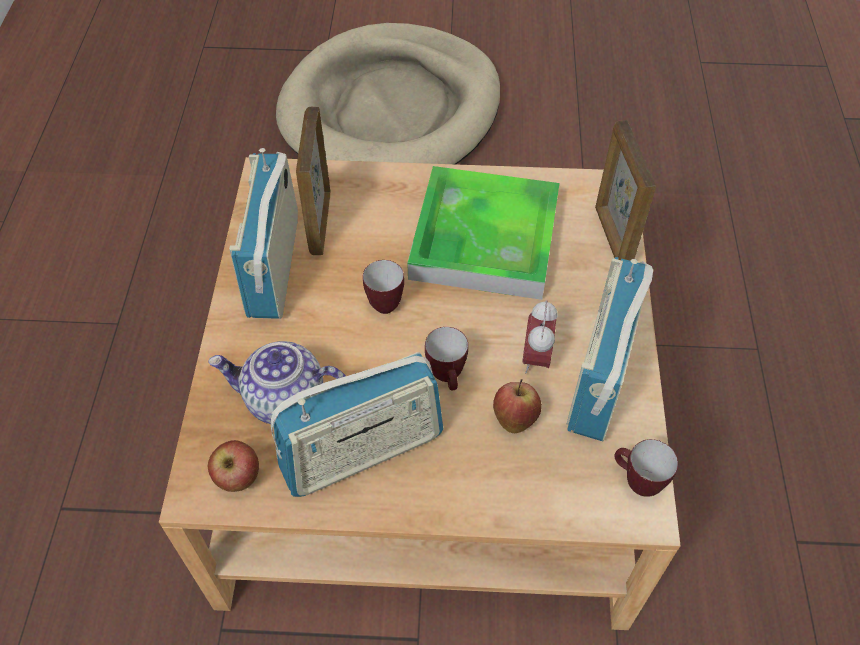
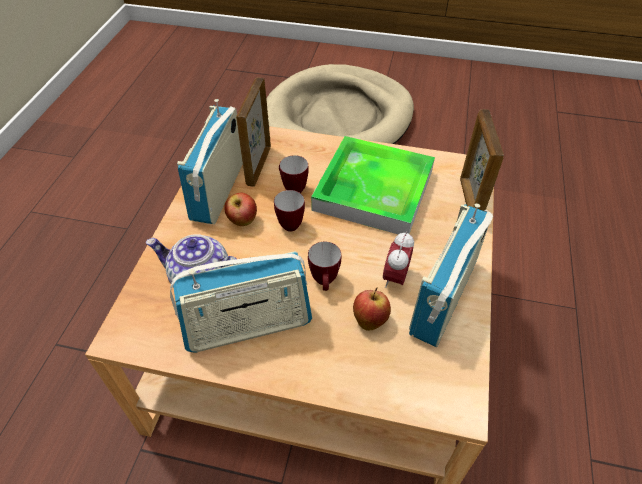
camera: 10 degrees right, 5 degrees down
apple [208,440,259,492] -> apple moved to [224,192,257,226]
mug [614,439,678,497] -> mug moved to [279,155,309,193]

